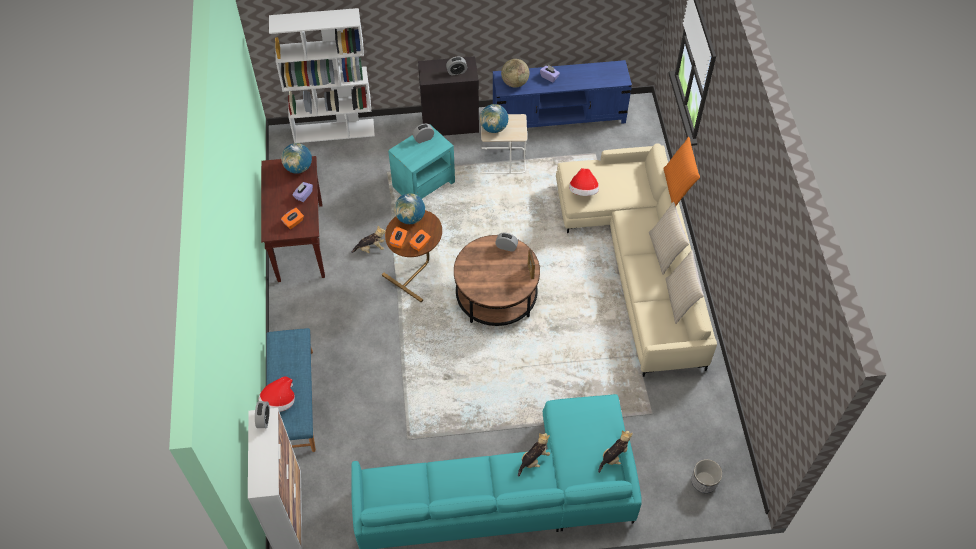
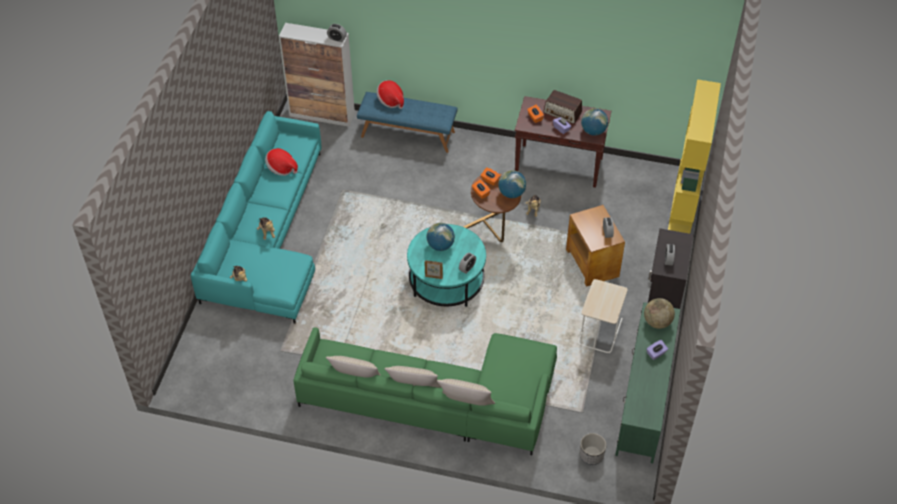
camera: 110 degrees right, 5 degrees down
white bookcase [269,8,375,143] -> yellow bookcase [668,79,721,234]
turquoise side table [388,124,455,199] -> brown side table [566,205,625,287]
brown coffee table [454,235,540,326] -> turquoise coffee table [407,224,486,307]
globe [480,104,509,133] -> globe moved to [426,223,455,251]
blue tv stand [493,60,632,128] -> green tv stand [615,302,680,463]
beige sofa [556,143,717,377] -> green sofa [294,327,557,455]
hat [569,168,599,196] -> hat moved to [265,148,298,176]
orange pillow [663,137,700,206] -> beige pillow [437,379,495,406]
planter [691,459,722,493] -> planter moved to [580,433,606,465]
none -> radio [544,90,582,124]

